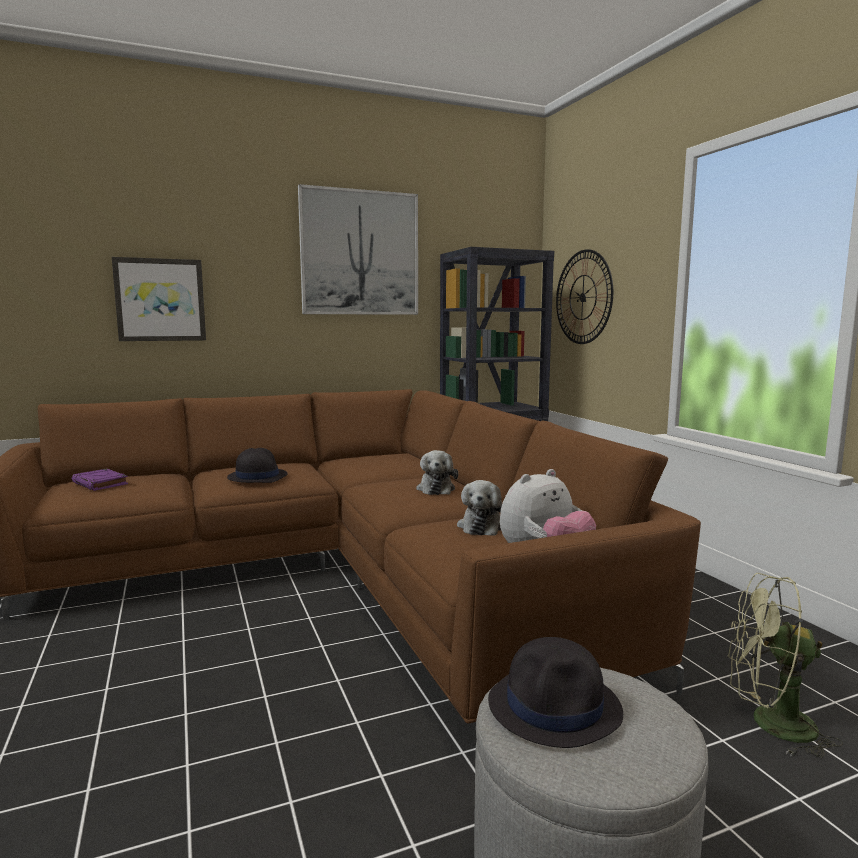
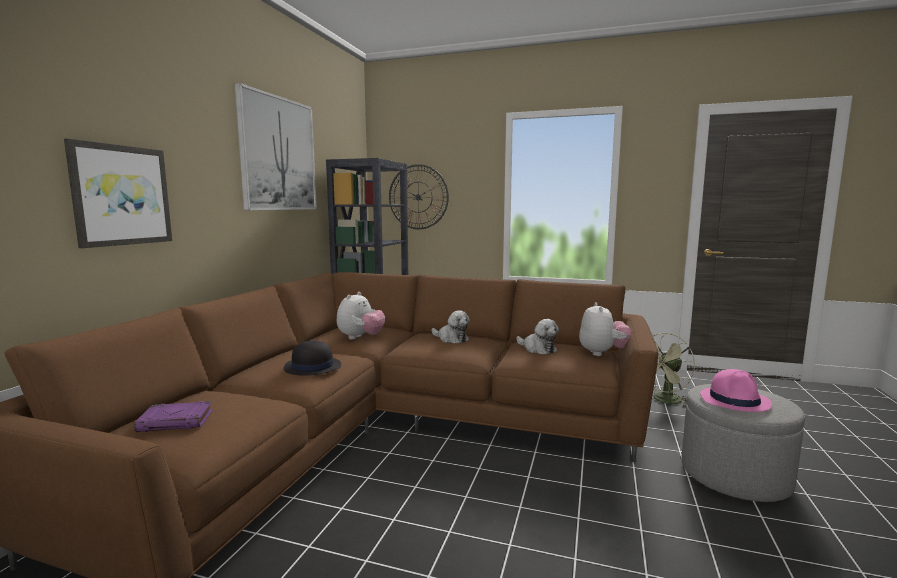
camera: 50 degrees left, 0 degrees up
black hat [488,637,623,748] -> pink hat [700,369,772,412]
none -> plush toy [337,292,385,340]

